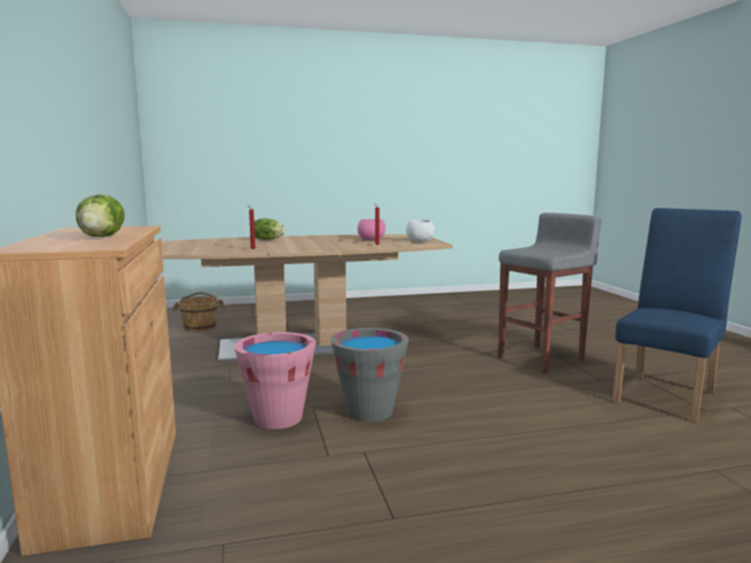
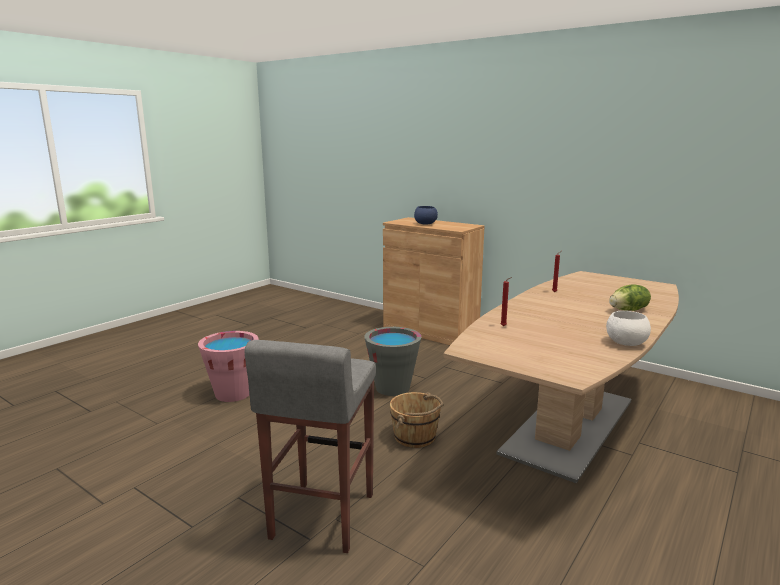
camera: 140 degrees right, 5 degrees up
lettuce [76,194,125,237] -> blue bowl [414,206,438,225]
brown bucket [173,292,225,331] -> brown bucket moved to [390,392,443,448]
pink bucket [234,332,316,429] -> pink bucket moved to [198,331,259,402]
pink bowl [357,219,385,240] -> none
white bowl [406,220,435,242] -> white bowl moved to [606,311,651,346]
blue chair [612,208,741,423] -> none

